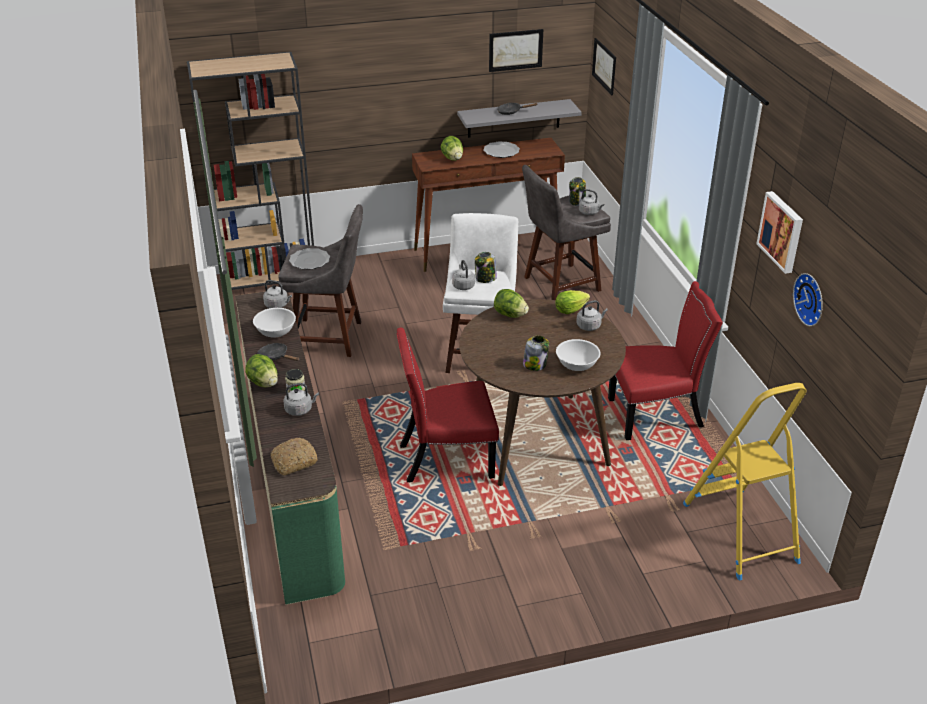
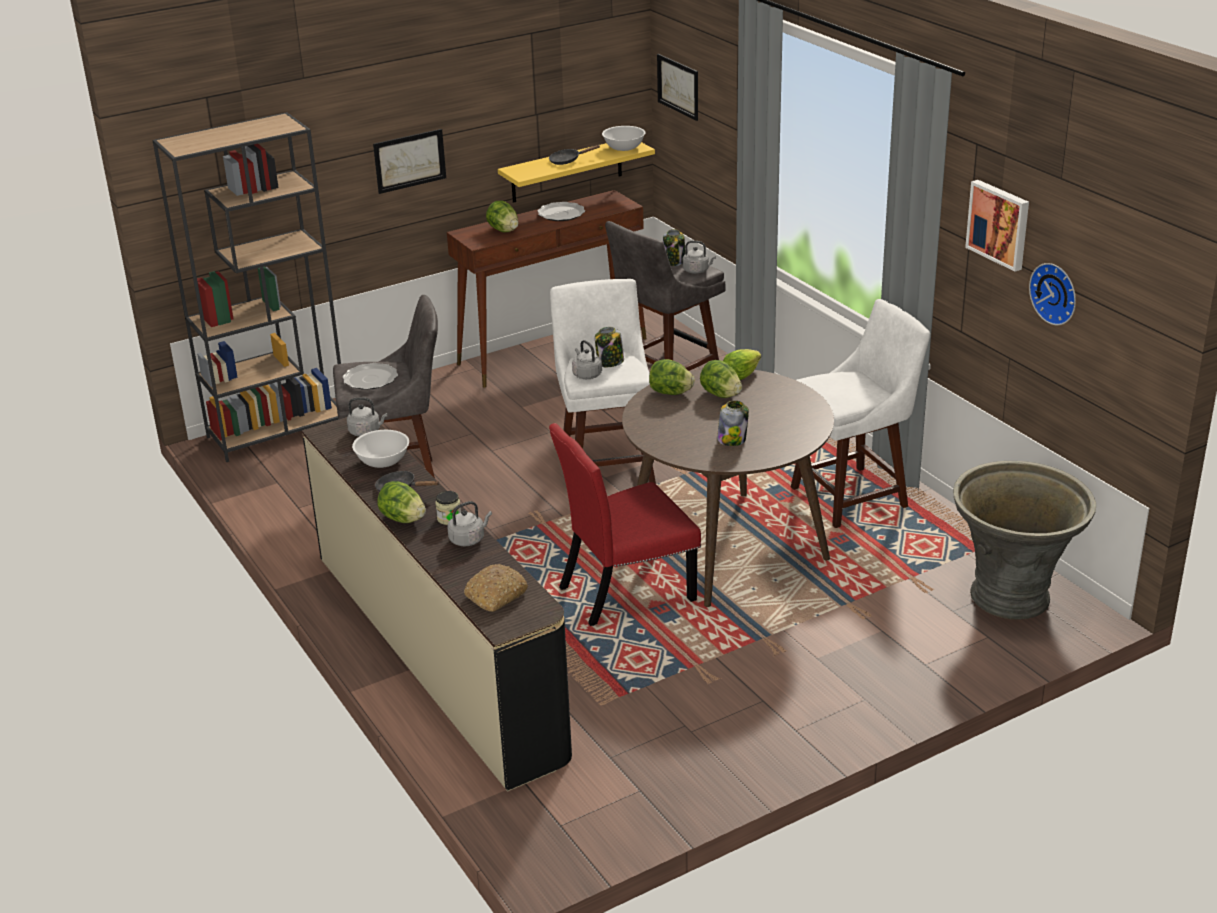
camera: 15 degrees left, 5 degrees down
green cabinet [235,292,345,605] -> black cabinet [302,417,572,792]
grey shelf [457,99,582,138] -> yellow shelf [498,142,655,203]
picture [489,29,543,72] -> picture moved to [373,129,446,194]
white bowl [556,339,600,371] -> white bowl moved to [602,126,646,151]
grey kettle [576,300,608,331] -> none
red chair [608,281,723,440] -> white stool [791,299,930,528]
yellow step ladder [683,383,806,581] -> grey planter [953,461,1096,619]
none -> lettuce [700,360,742,398]

